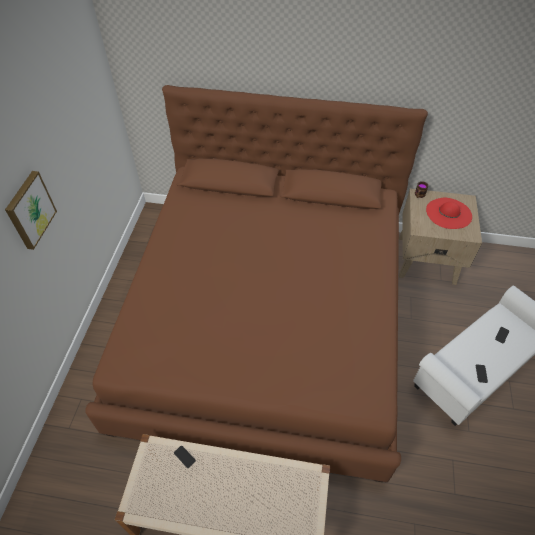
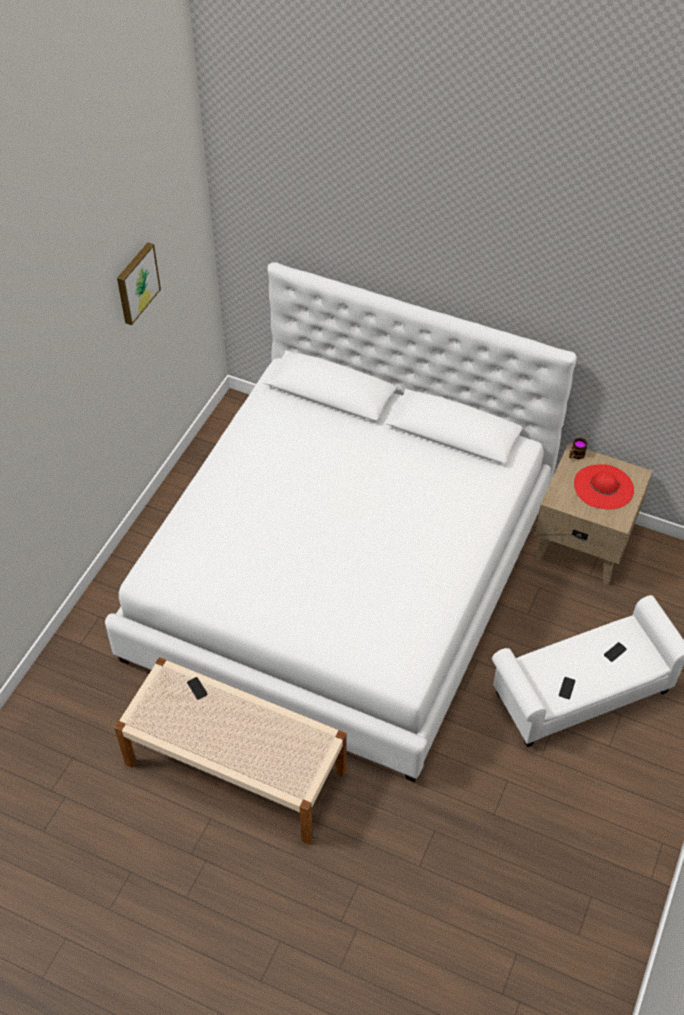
camera: 15 degrees right, 0 degrees up
picture [5,171,57,250] -> picture moved to [117,242,161,325]
brown bed [85,85,428,482] -> white bed [105,262,577,783]

